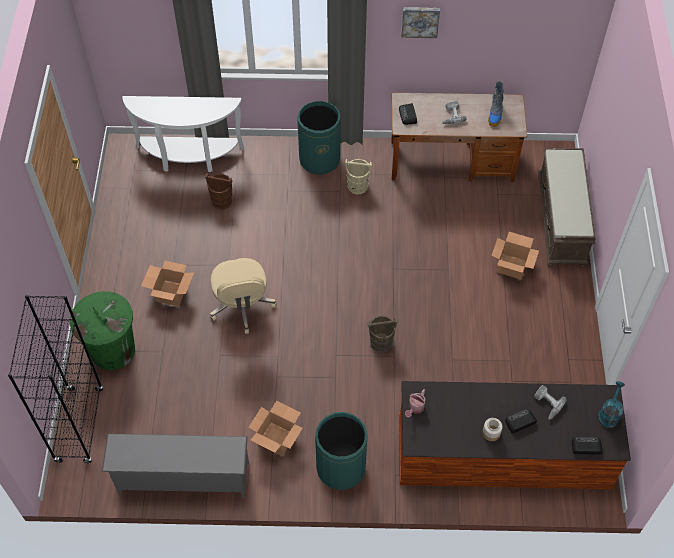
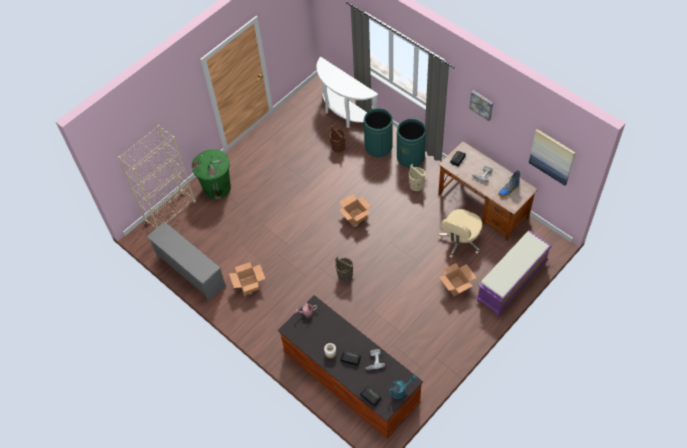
camera: 45 degrees right, 0 degrees up
black bookcase [8,295,103,463] -> beige bookcase [118,125,196,228]
cardboard box [141,261,194,306] -> cardboard box moved to [339,194,371,226]
beige office chair [210,258,276,334] -> beige office chair moved to [438,209,482,258]
green trash can [315,412,368,490] -> green trash can moved to [364,108,393,157]
brown bench [538,148,596,268] -> purple bench [476,230,552,316]
none -> picture [529,129,575,186]

